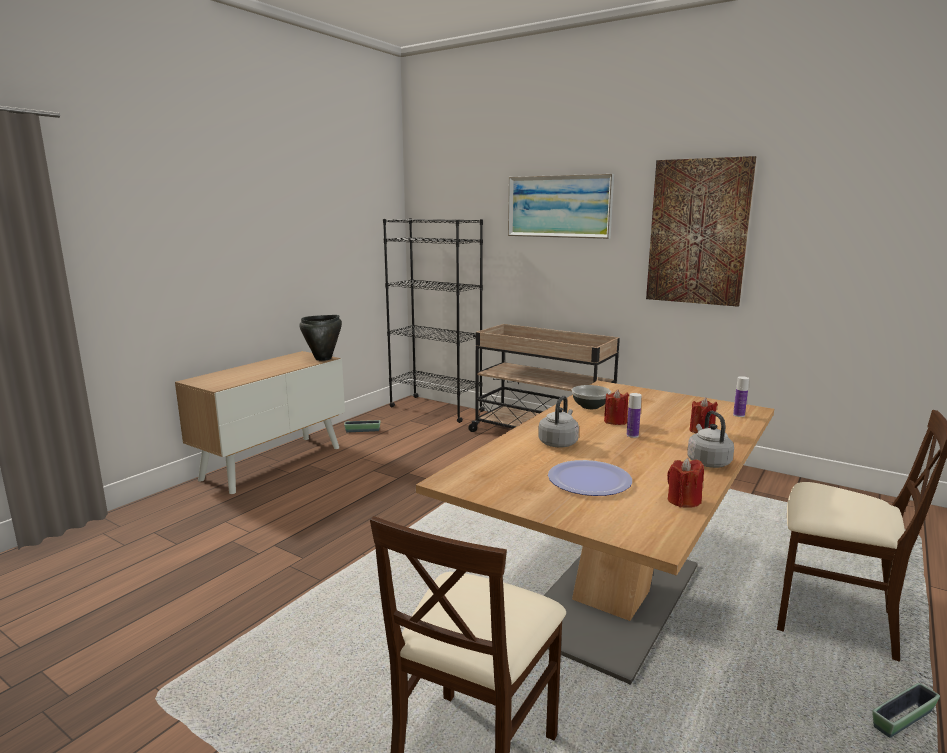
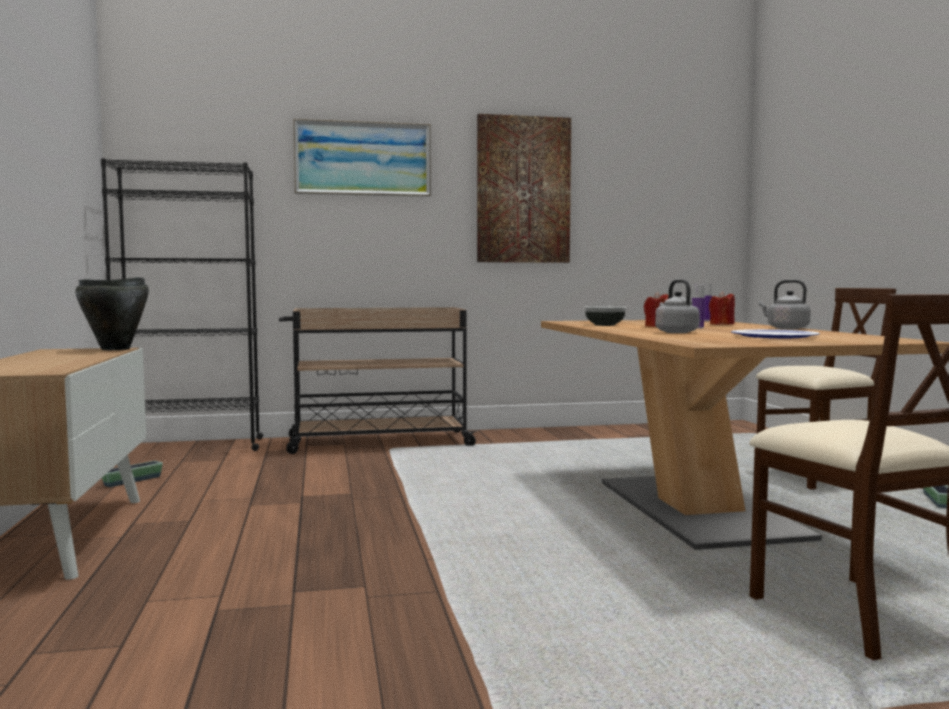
camera: 45 degrees left, 10 degrees down
red candle [667,458,704,508] -> none

